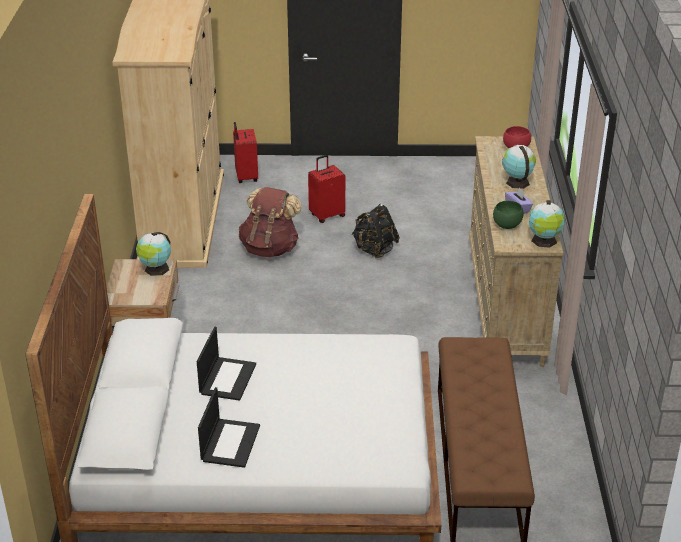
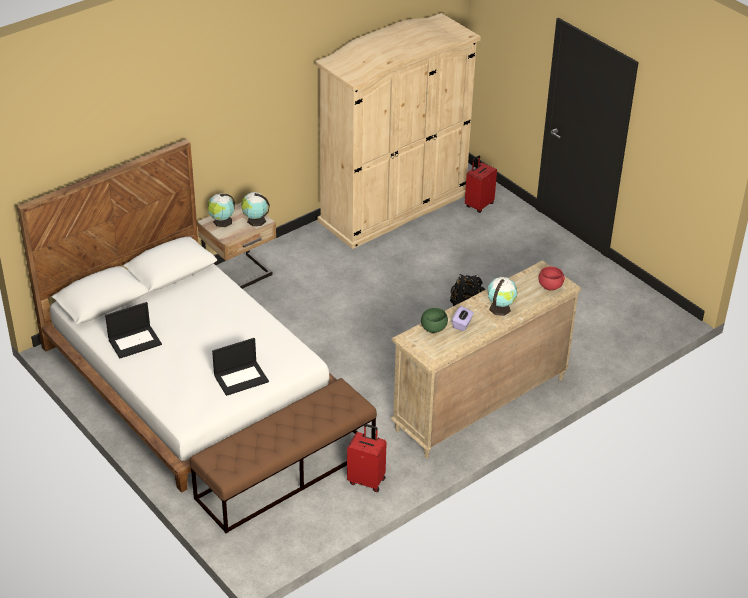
camera: 50 degrees right, 5 degrees up
laptop [197,327,256,401] -> laptop moved to [212,338,269,396]
brown backpack [239,187,302,258] -> none
red suitcase [308,155,345,223] -> red suitcase moved to [347,424,387,492]
globe [529,200,565,248] -> globe moved to [208,194,235,227]

